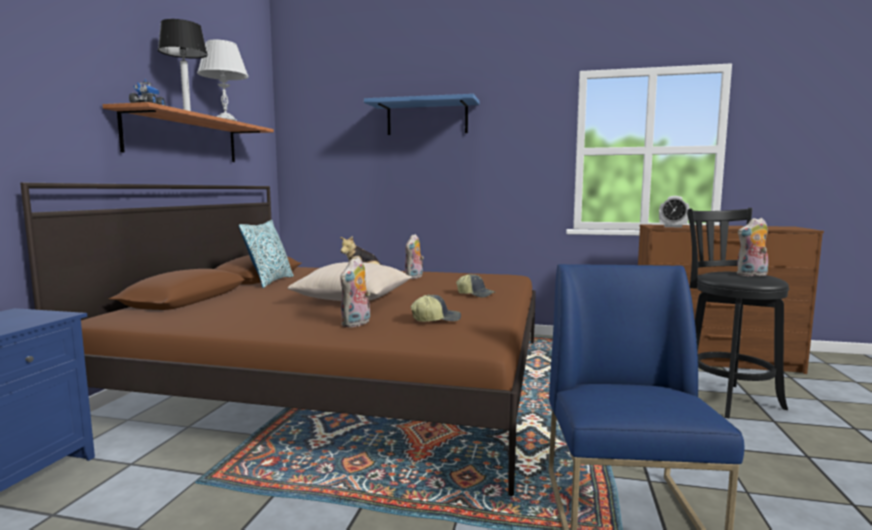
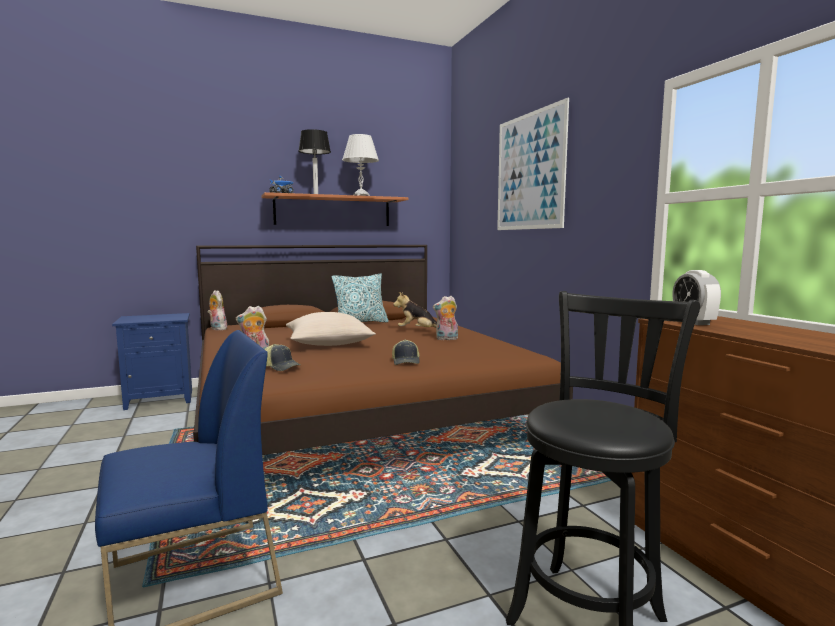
camera: 55 degrees right, 0 degrees up
blue shelf [364,94,480,135] -> picture [497,98,569,230]
plush toy [737,218,768,276] -> plush toy moved to [207,290,227,330]

